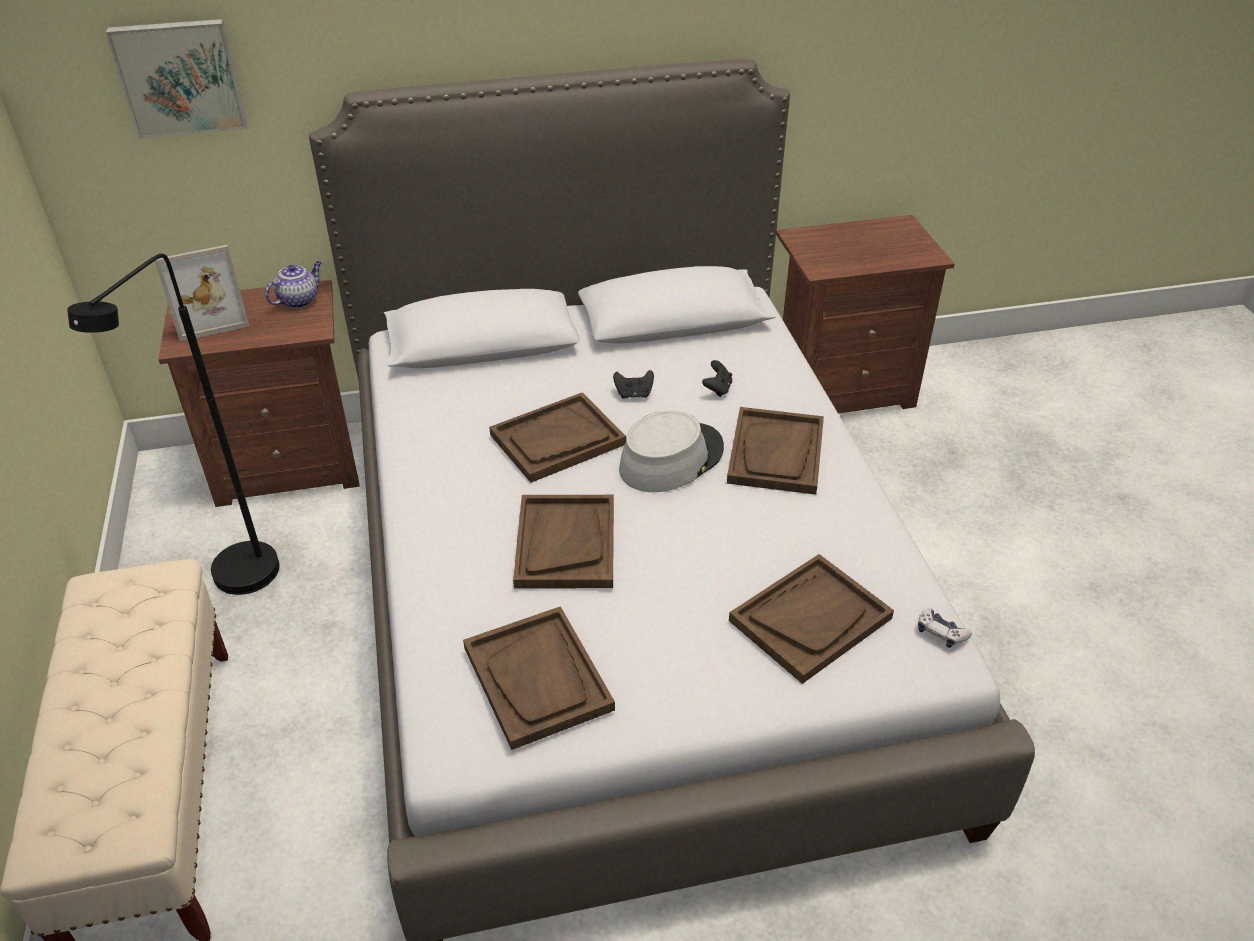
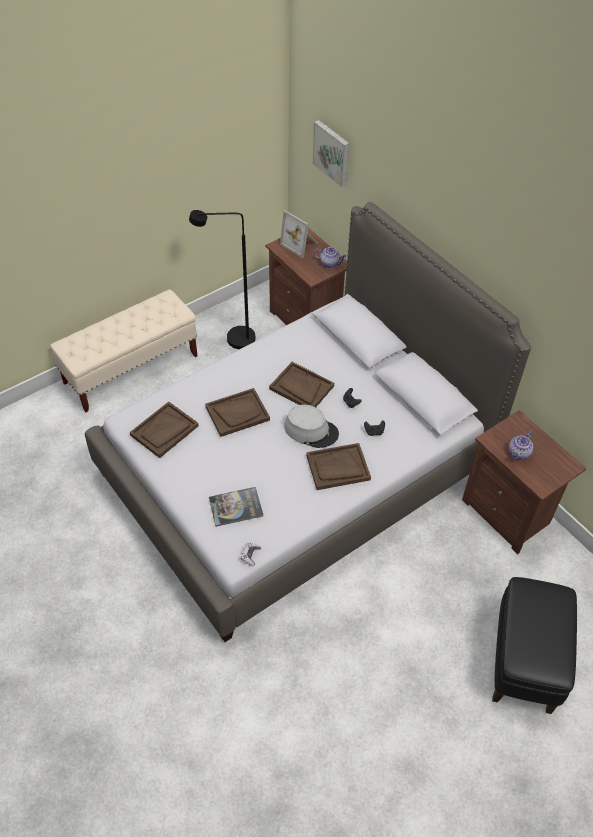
camera: 65 degrees right, 10 degrees up
brown tray [729,554,894,684] -> book [209,487,263,527]
none -> black ottoman [492,577,577,714]
none -> teapot [509,431,533,460]

